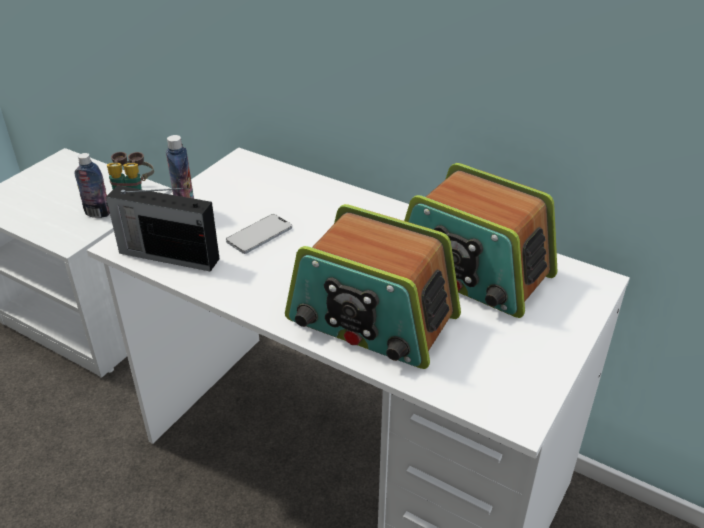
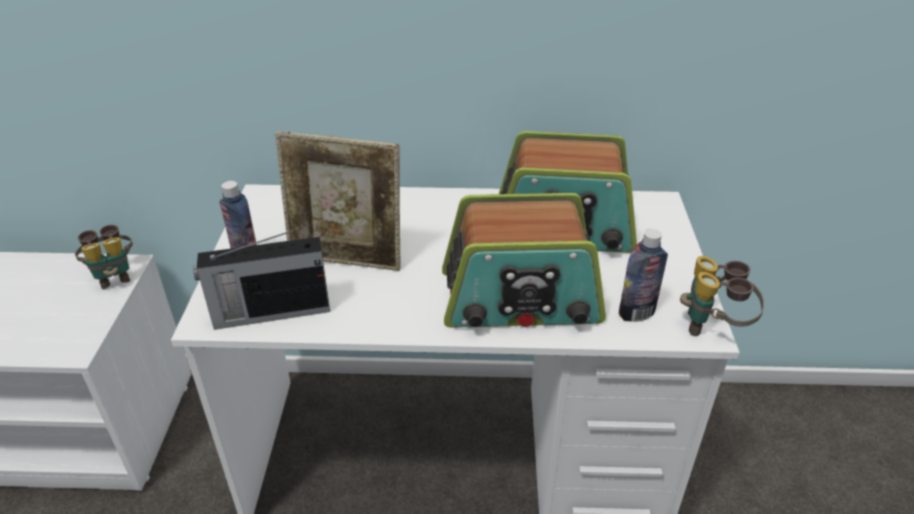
camera: 30 degrees left, 0 degrees up
bottle [75,153,110,218] -> bottle moved to [619,229,668,322]
phone [226,214,292,254] -> picture frame [275,131,401,271]
none -> binoculars [680,256,764,336]

